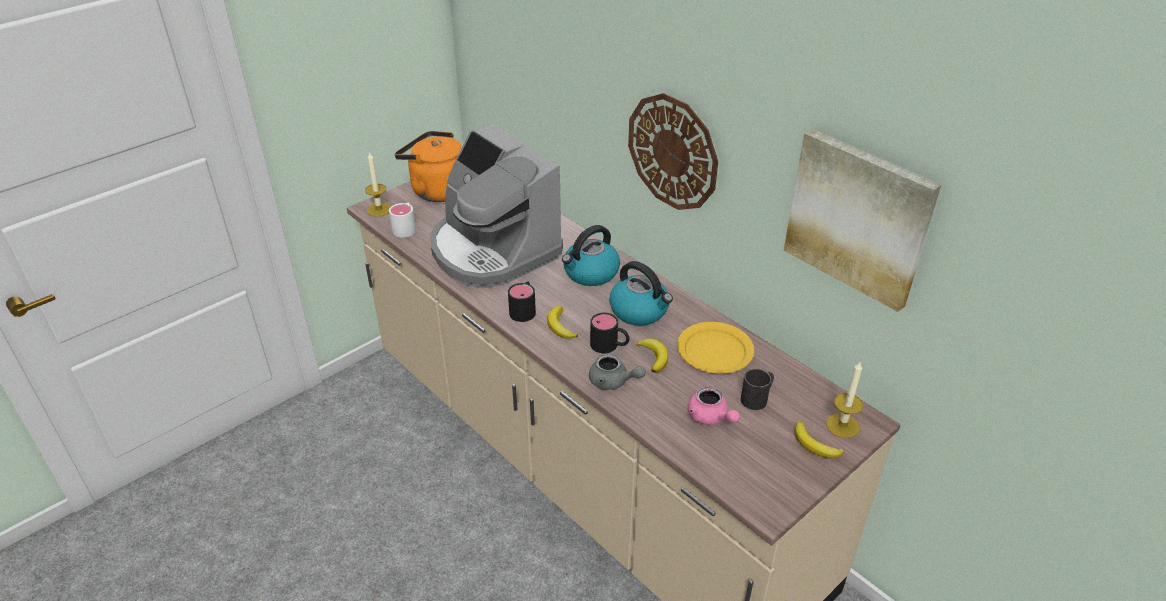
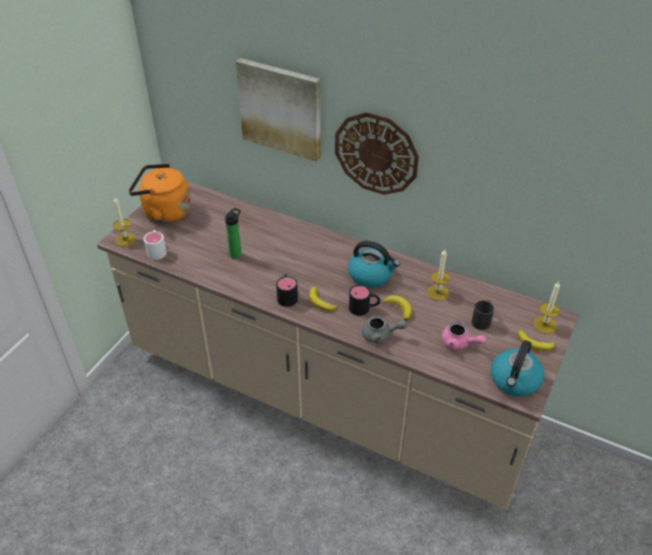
camera: 20 degrees left, 5 degrees up
coffee machine [430,124,563,288] -> bottle [225,208,242,259]
kettle [562,225,620,286] -> kettle moved to [491,340,544,397]
yellow plate [677,322,754,373] -> candle [427,249,450,301]
picture [784,129,941,312] -> picture moved to [236,58,321,162]

